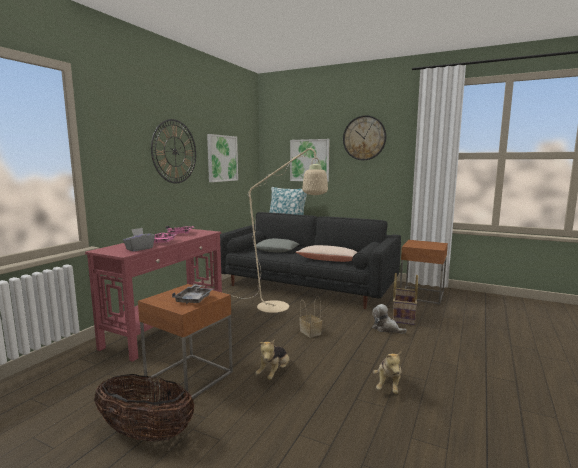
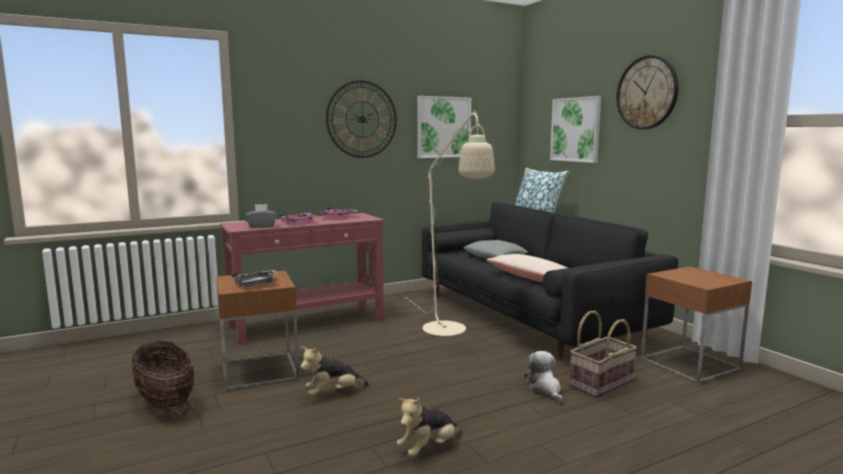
camera: 35 degrees right, 0 degrees up
basket [299,296,322,338] -> none

